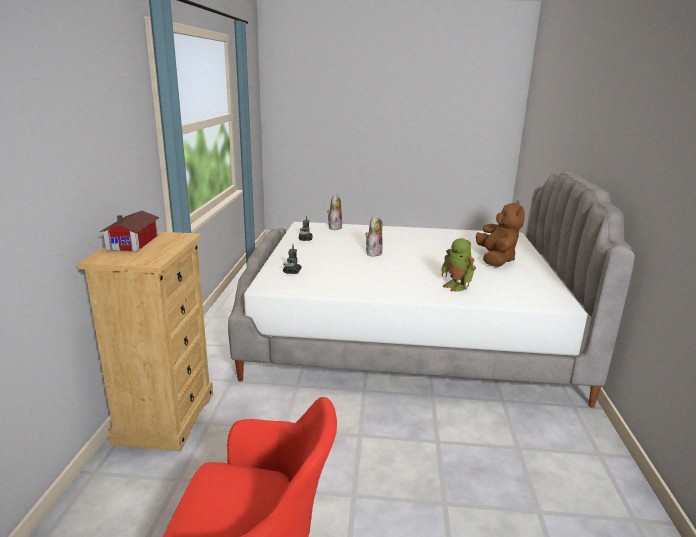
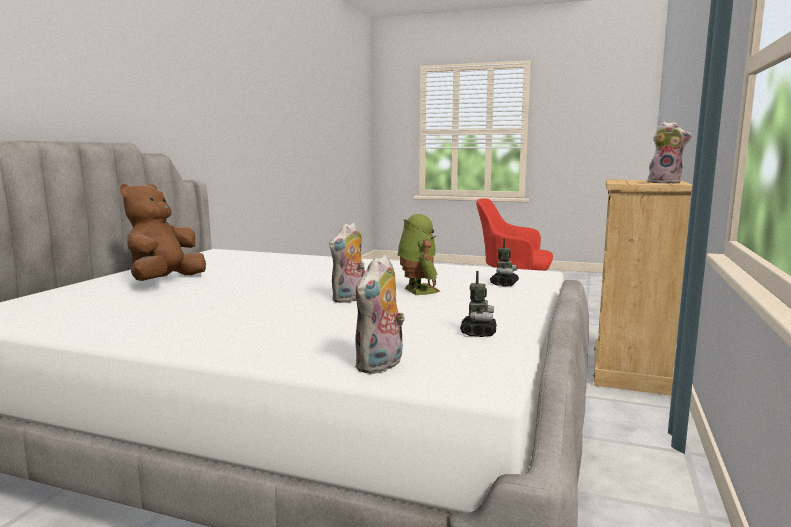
camera: 165 degrees left, 10 degrees down
toy house [100,211,160,251] -> plush toy [647,121,692,184]
toy robot [441,238,476,292] -> toy robot moved to [397,214,440,295]

